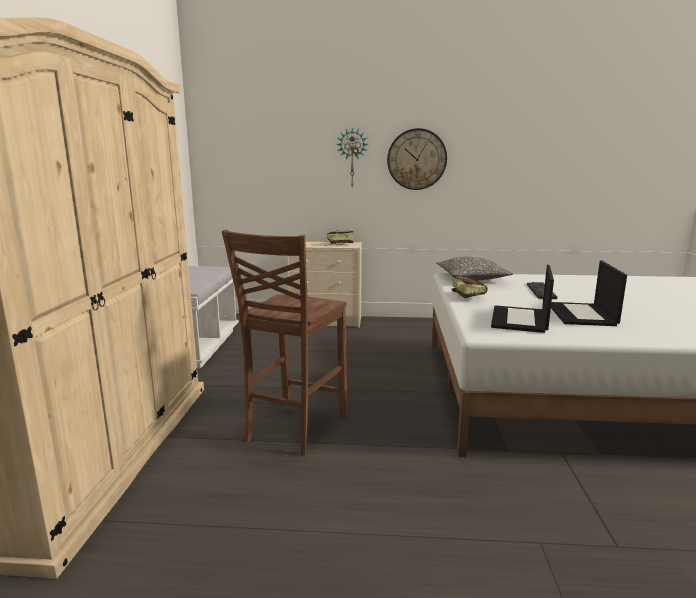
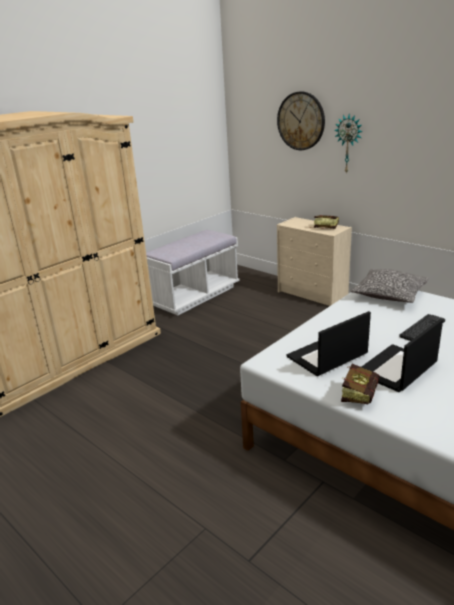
camera: 40 degrees right, 10 degrees up
brown chair [222,230,347,456] -> none
wall clock [387,128,447,190] -> wall clock moved to [277,91,325,150]
book [452,275,488,299] -> book moved to [341,364,380,404]

